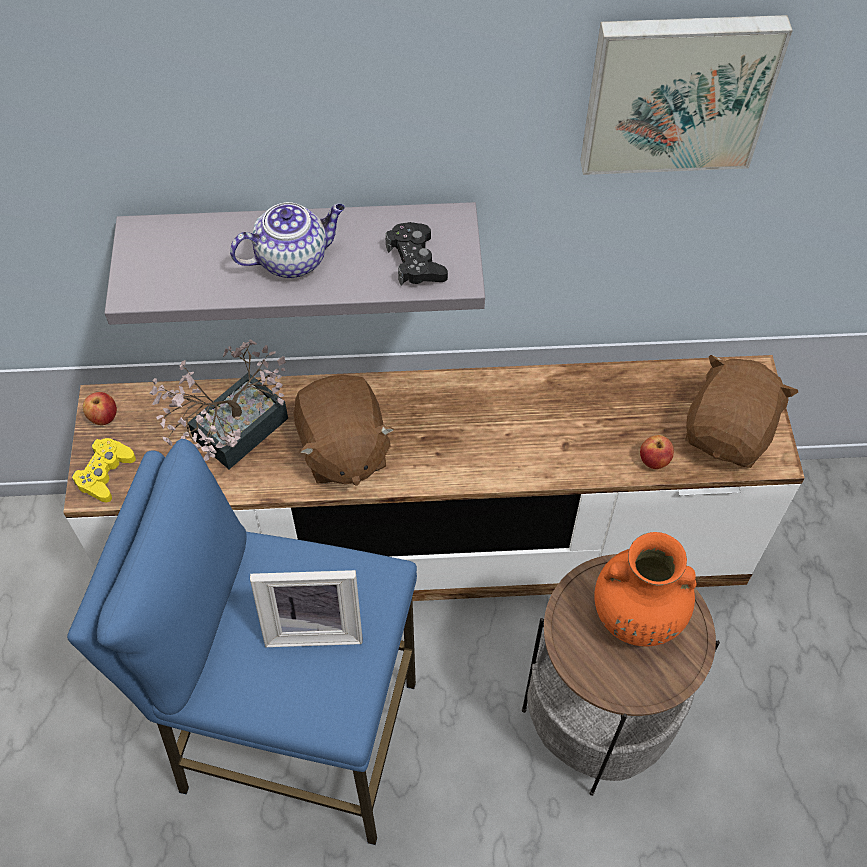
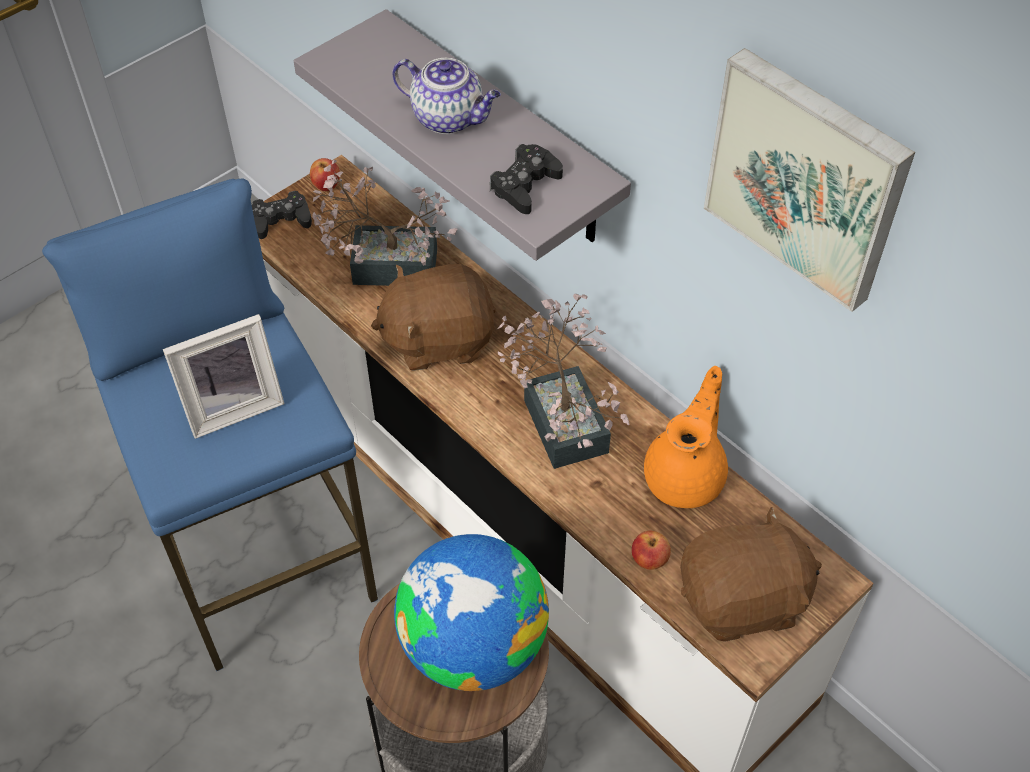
camera: 50 degrees right, 5 degrees down
yellow game controller [72,438,136,502] -> black game controller [252,191,312,239]
picture frame [250,570,362,647] -> picture frame turned 75 degrees counterclockwise [163,314,285,439]
brown plush toy [294,374,394,486] -> brown plush toy turned 45 degrees clockwise [371,264,496,371]
orange vase [595,532,696,647] -> globe [394,534,549,691]
none -> potted plant [497,294,630,469]
none -> orange teapot [644,366,728,508]

